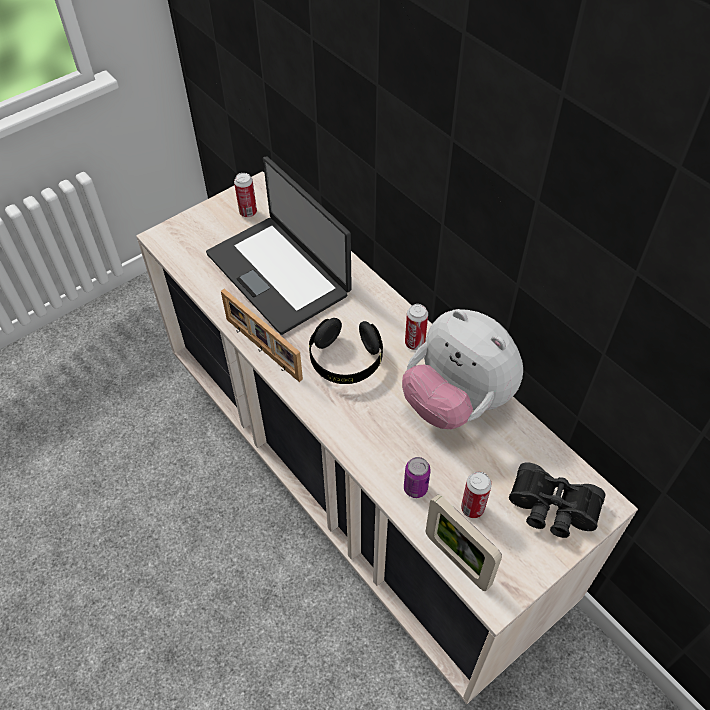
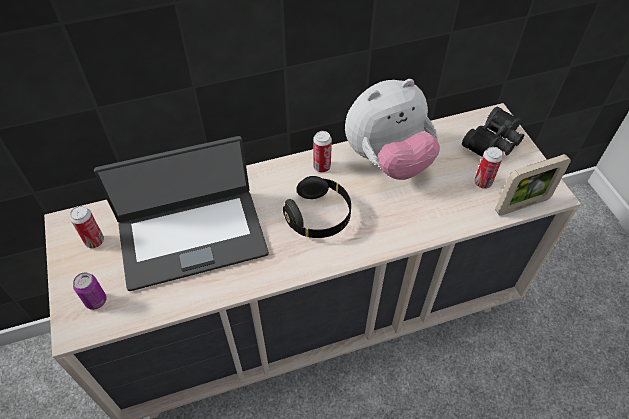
camera: 70 degrees left, 0 degrees up
picture frame [221,289,303,382] -> none
can [404,457,431,498] -> can moved to [73,272,107,310]

